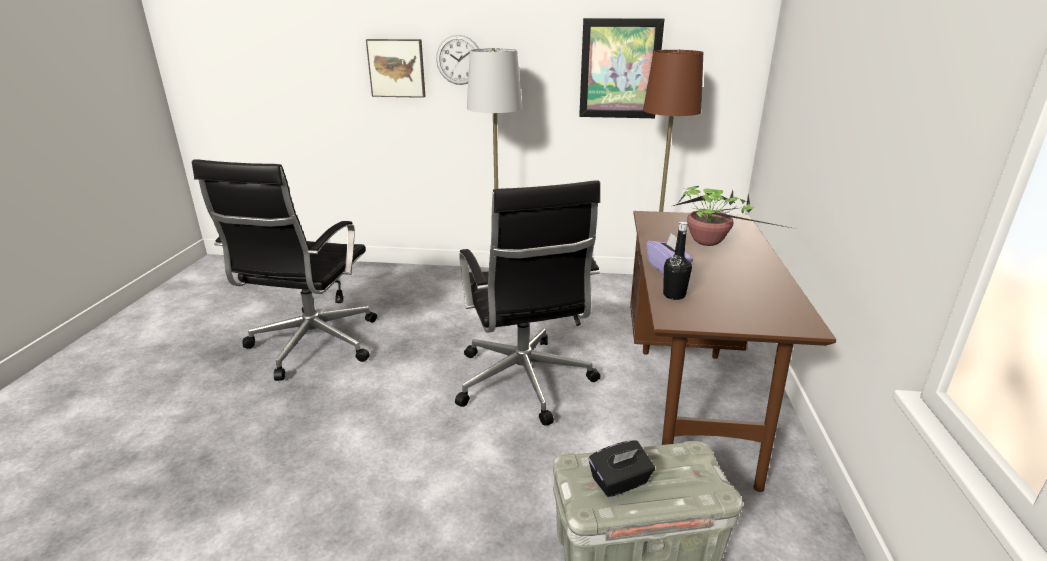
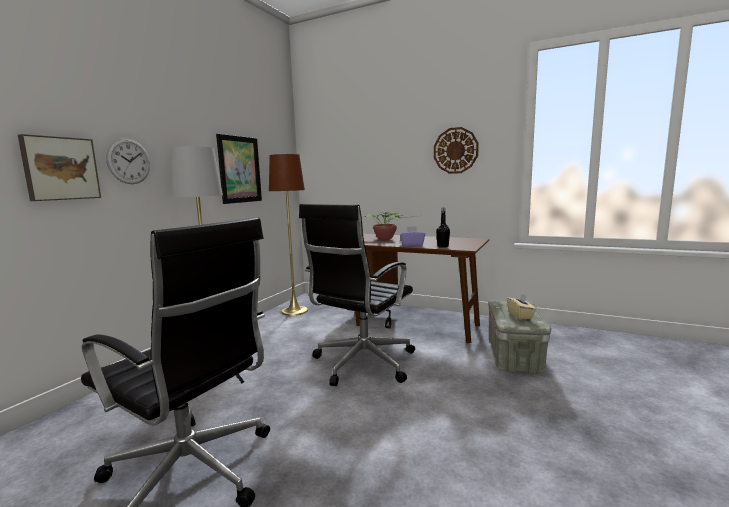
camera: 70 degrees left, 15 degrees down
black office chair [455,180,601,426] -> black office chair turned 120 degrees clockwise [299,204,415,386]
black tissue box [589,441,655,497] -> beige tissue box [507,293,536,320]
none -> wall clock [434,127,479,174]

